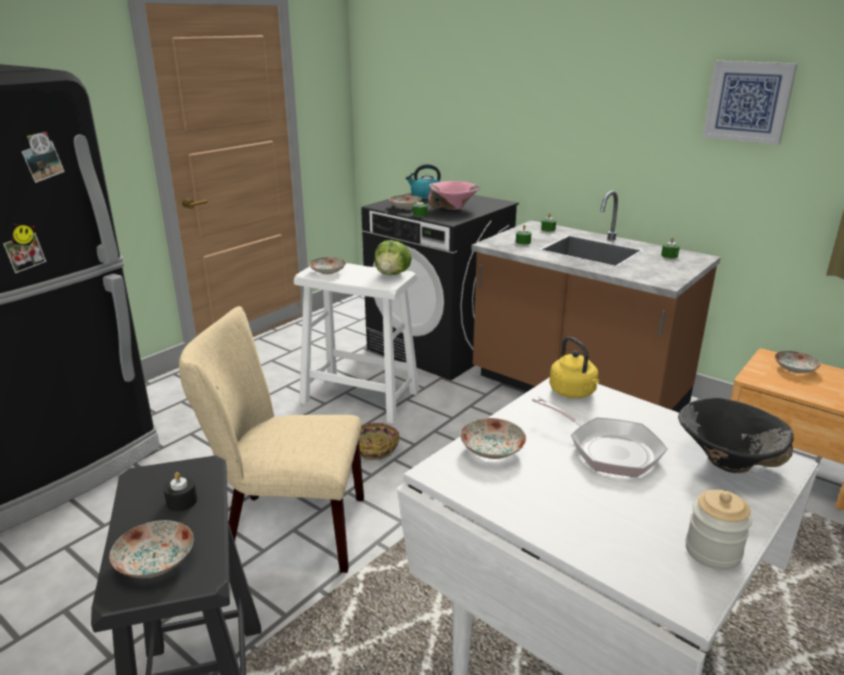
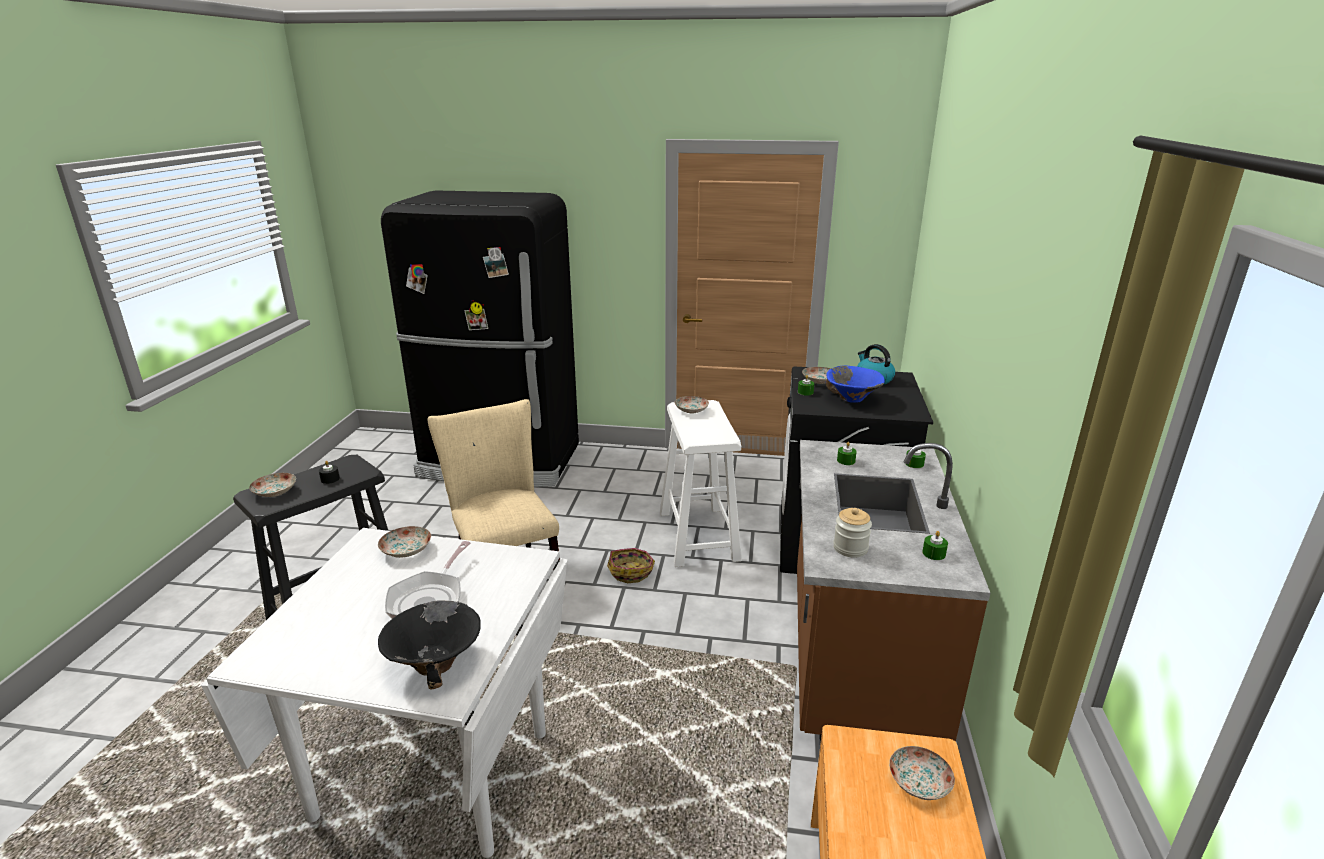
camera: 60 degrees right, 0 degrees up
lettuce [375,240,412,275] -> none
pink bowl [428,181,480,210] -> blue bowl [826,366,885,403]
yellow kettle [549,337,599,398] -> none
jar [686,490,752,570] -> jar moved to [833,508,872,558]
picture [702,61,798,145] -> none

